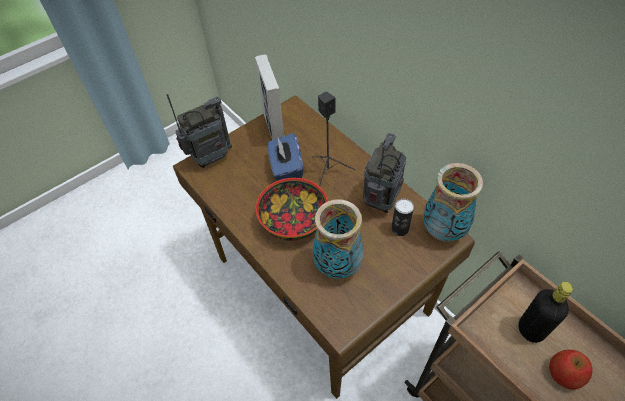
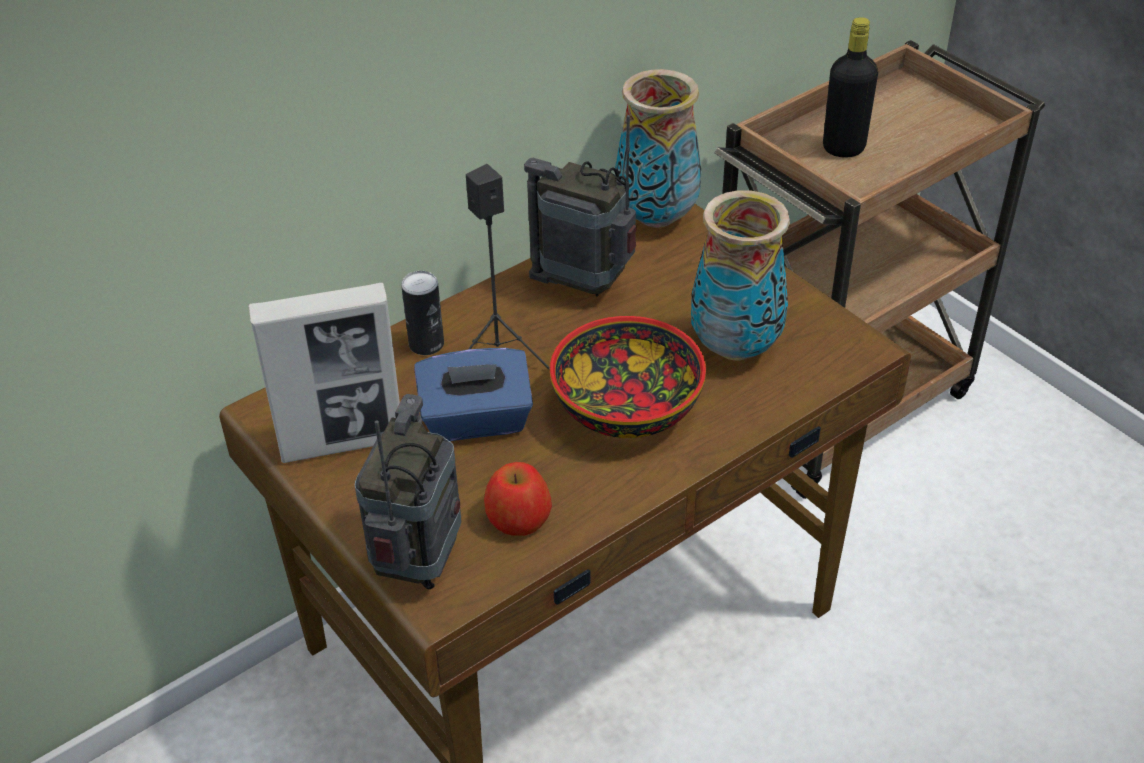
camera: 90 degrees left, 10 degrees down
radio [166,94,232,168] -> radio turned 45 degrees clockwise [355,394,461,589]
can [391,199,414,236] -> can moved to [401,271,444,355]
apple [549,350,593,390] -> apple moved to [484,462,552,536]

